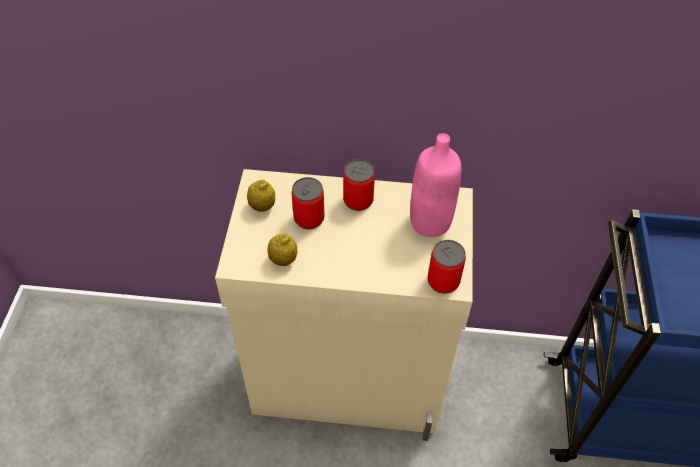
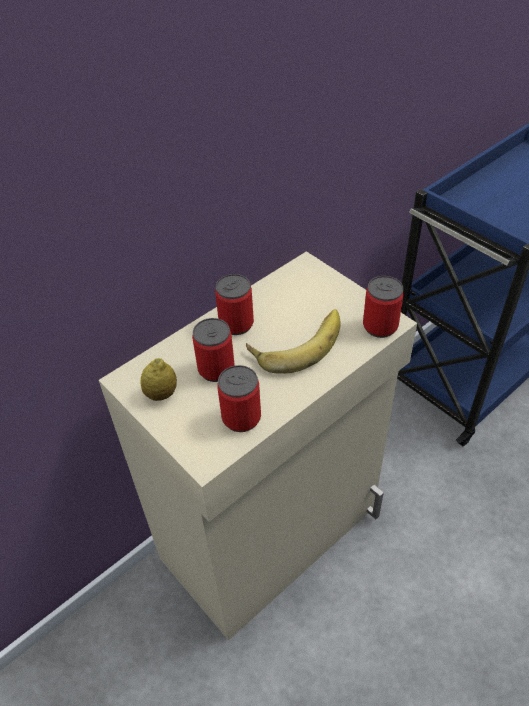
camera: 45 degrees left, 5 degrees down
lemon [267,233,297,266] -> can [218,365,261,432]
pink bottle [410,133,461,237] -> none
none -> banana [246,309,341,374]

